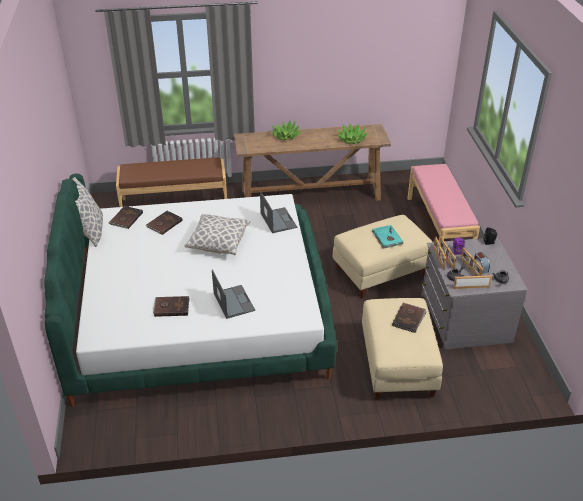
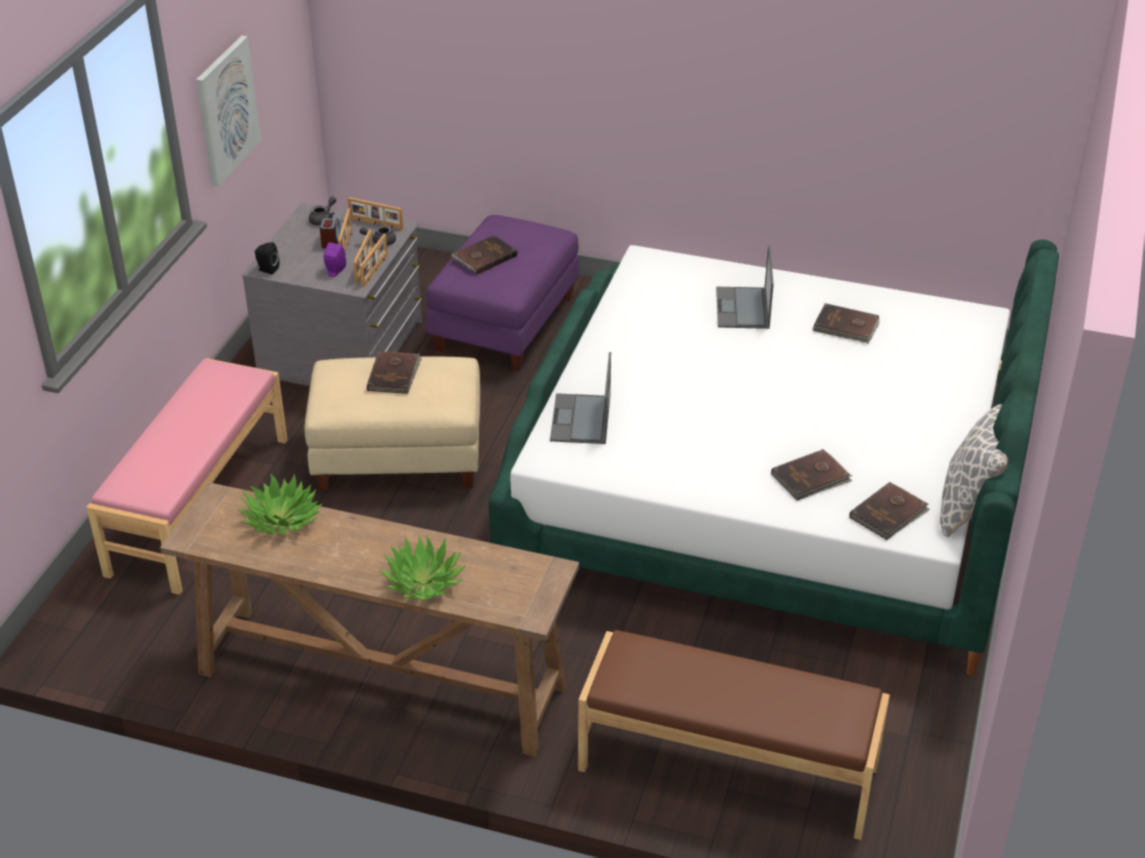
camera: 155 degrees left, 0 degrees up
pillow [184,214,250,255] -> none
beige ottoman [362,298,443,399] -> purple ottoman [426,215,579,371]
turquoise book [372,225,403,248] -> brown book [367,351,422,394]
none -> picture [196,36,261,187]

